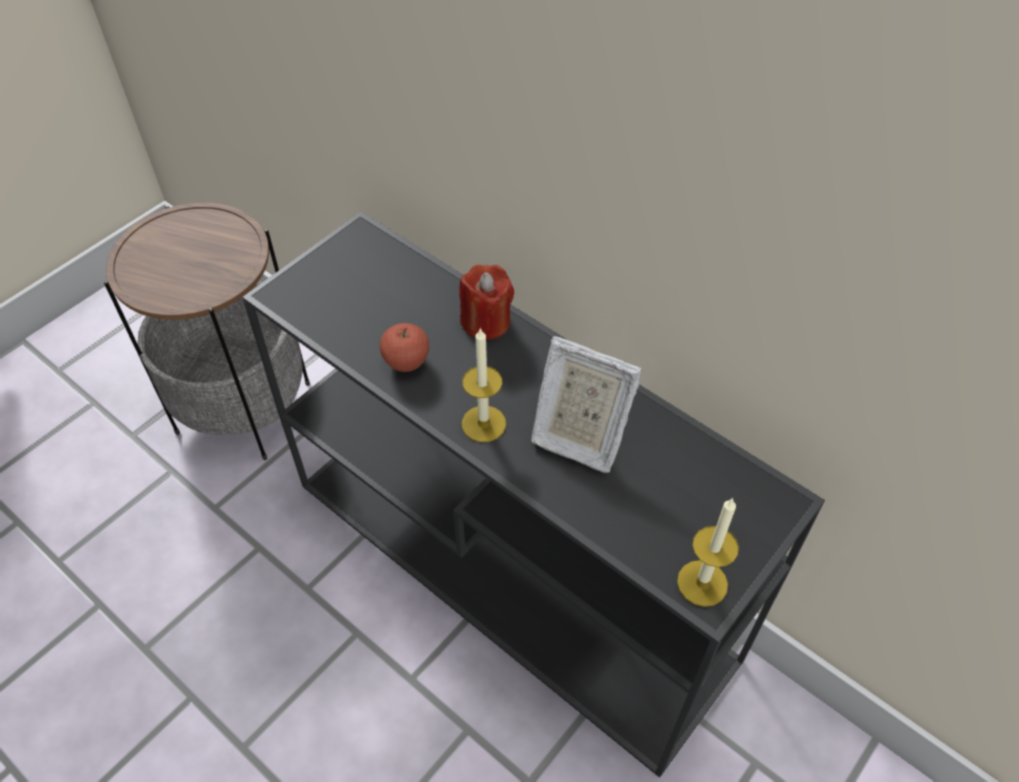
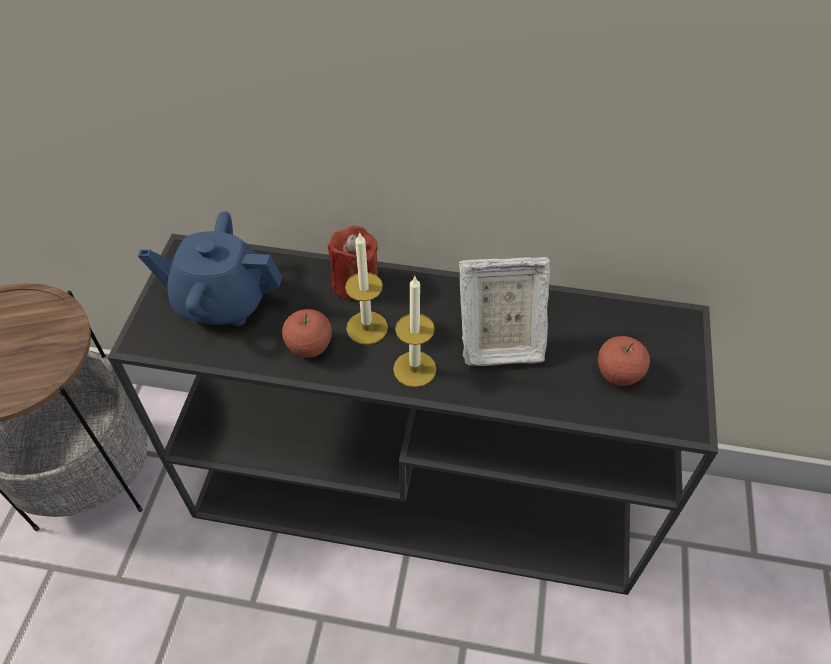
camera: 30 degrees left, 0 degrees up
candle [677,498,739,607] -> candle moved to [345,232,388,345]
none -> blue teapot [138,211,282,326]
none -> apple [598,336,650,386]

